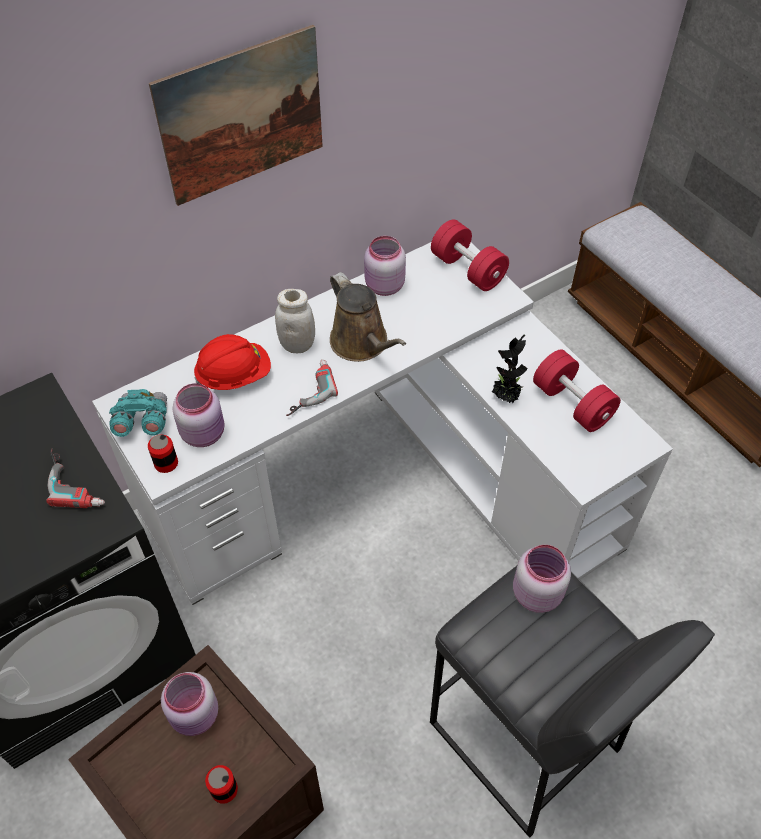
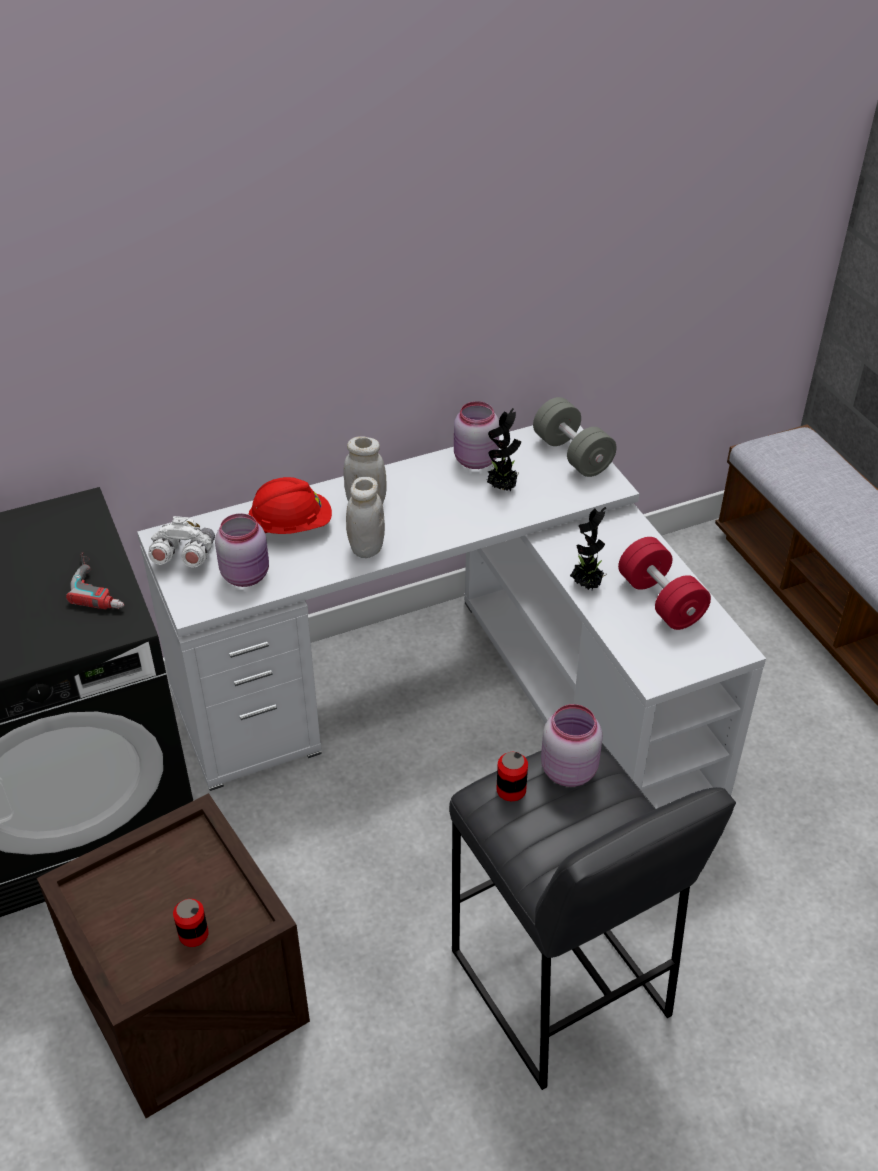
camera: 10 degrees right, 10 degrees down
turquoise binoculars [109,389,167,437] -> white binoculars [148,516,215,568]
can [148,435,178,473] -> can moved to [496,752,528,801]
picture [149,25,323,206] -> none
pink jar [161,672,218,736] -> none
power drill [286,359,338,416] -> white jar [346,477,385,558]
brown watering can [330,272,406,362] -> none
red dumbbell [431,219,509,291] -> grey dumbbell [533,397,616,477]
none -> potted plant [487,408,521,492]

